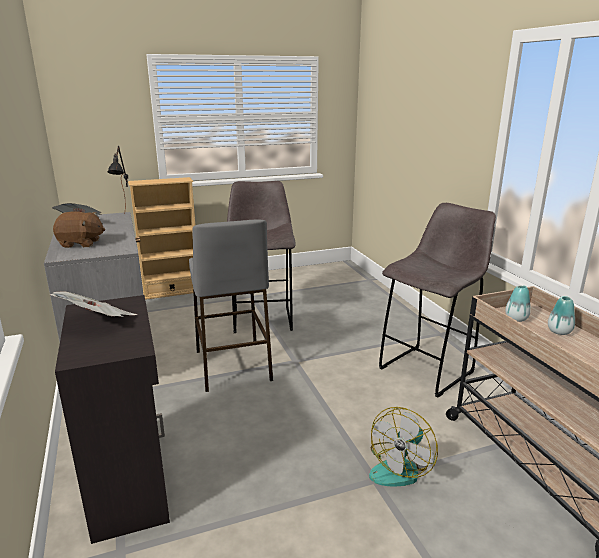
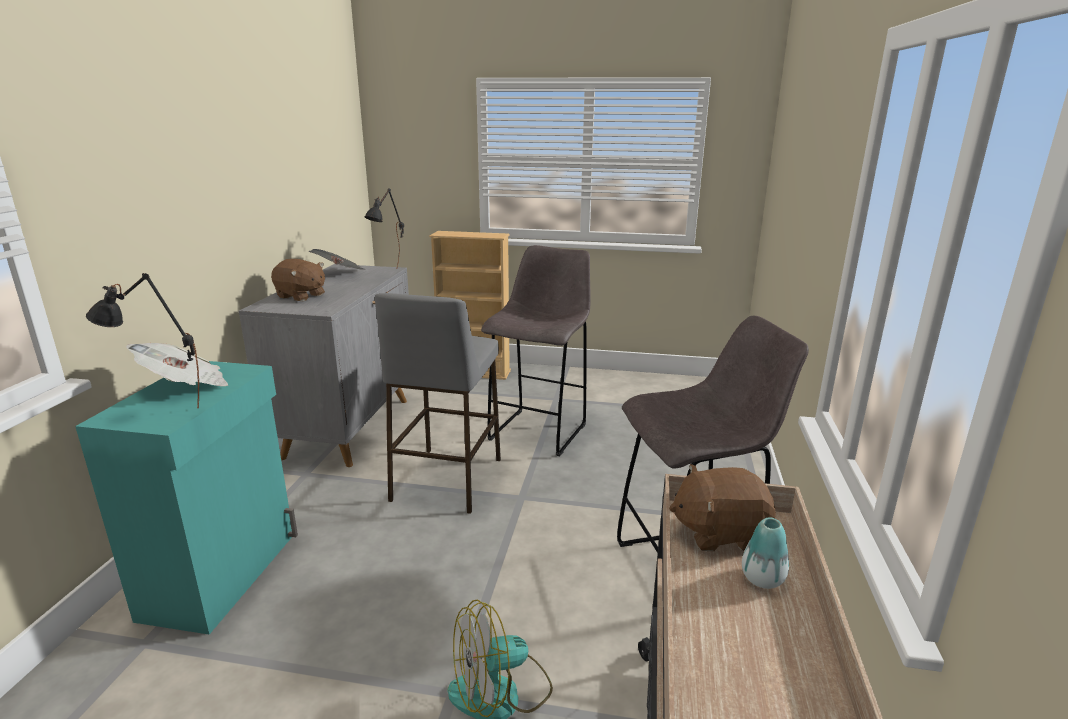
camera: 30 degrees right, 0 degrees up
black cabinet [55,295,170,544] -> turquoise cabinet [75,361,298,635]
vase [505,285,531,322] -> brown plush toy [669,464,776,551]
none -> black table lamp [86,273,199,409]

